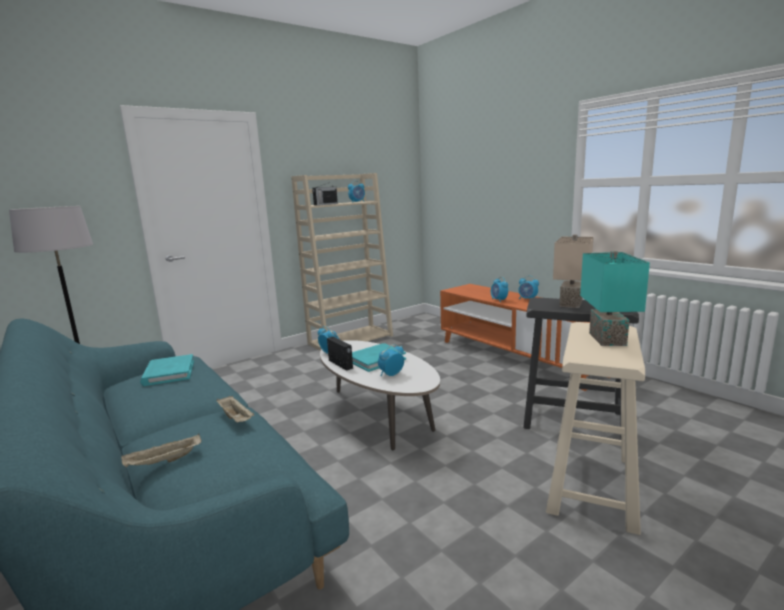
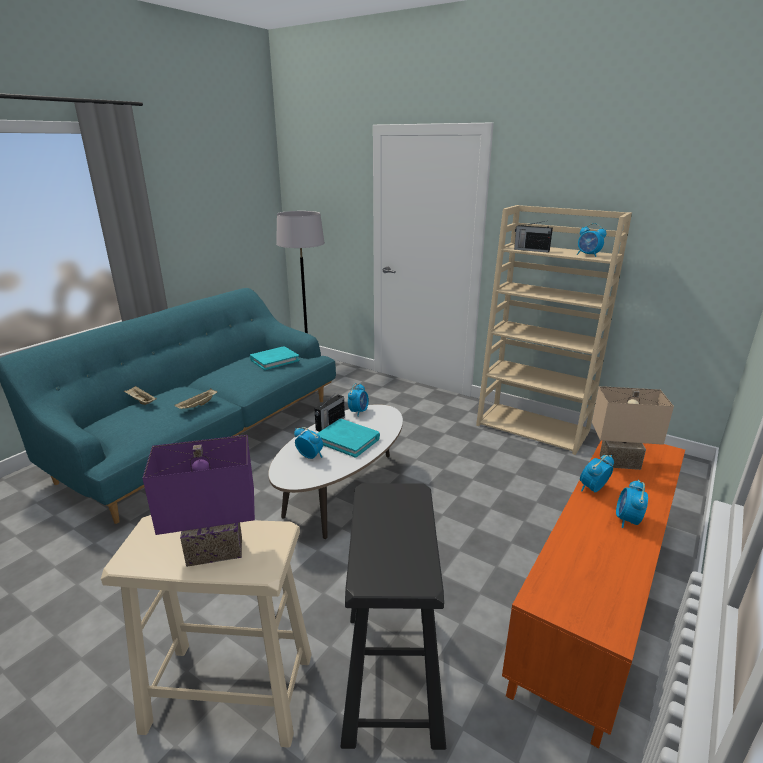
camera: 70 degrees right, 10 degrees up
beige table lamp [553,235,594,308] -> beige table lamp moved to [592,386,674,470]
turquoise table lamp [580,251,650,346] -> purple table lamp [143,435,255,567]

